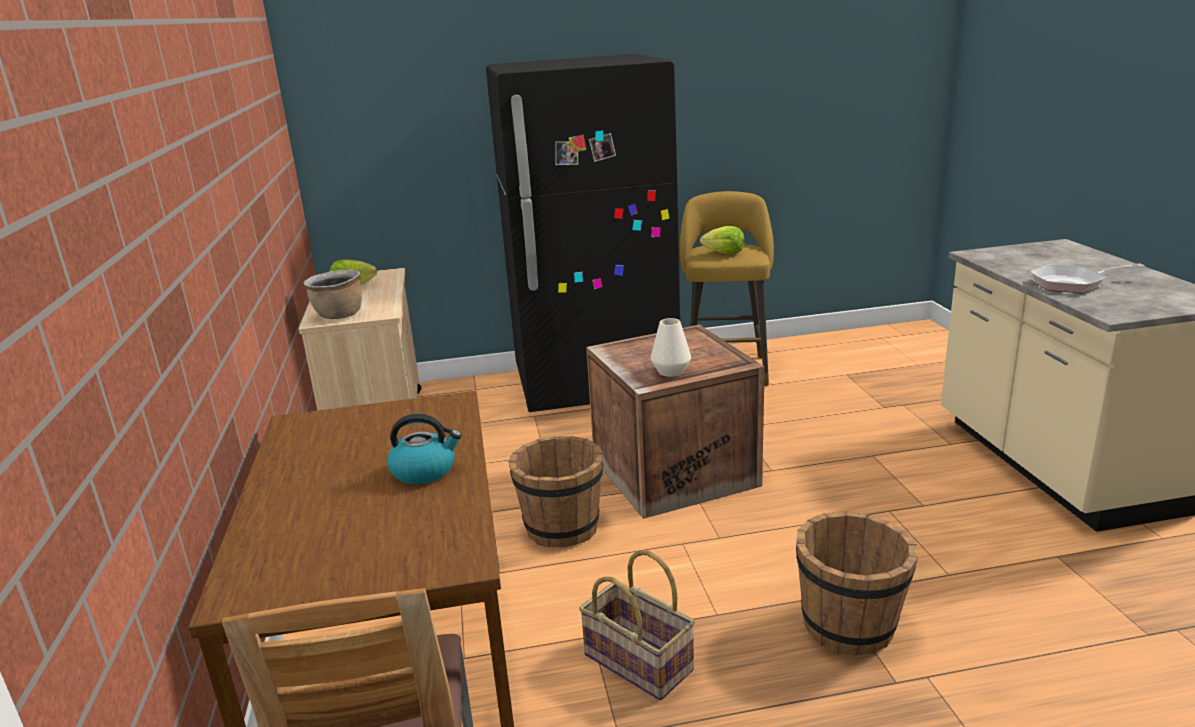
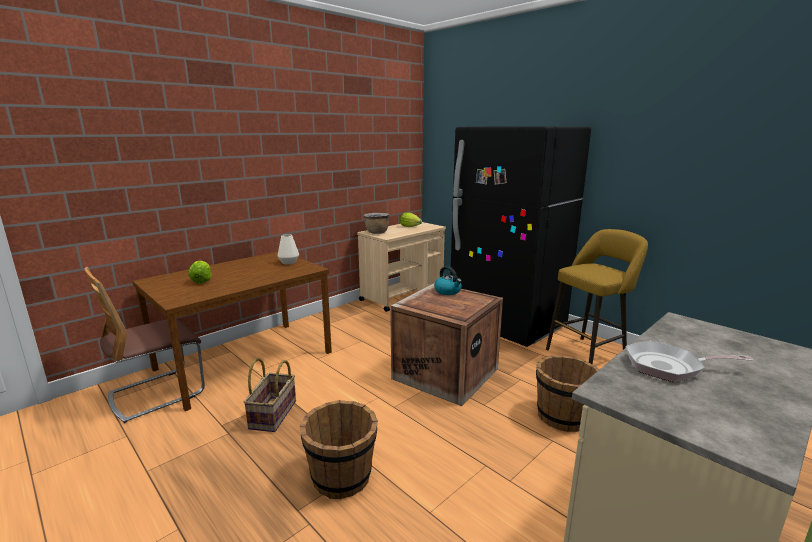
camera: 55 degrees right, 5 degrees down
kettle [387,414,462,484] -> kettle moved to [434,266,462,295]
brown bucket [508,436,604,547] -> brown bucket moved to [536,355,599,432]
white vase [651,318,691,377] -> white vase moved to [277,234,299,265]
lettuce [700,226,744,254] -> lettuce moved to [188,261,212,284]
frying pan [1030,264,1144,293] -> frying pan turned 45 degrees counterclockwise [625,341,753,382]

